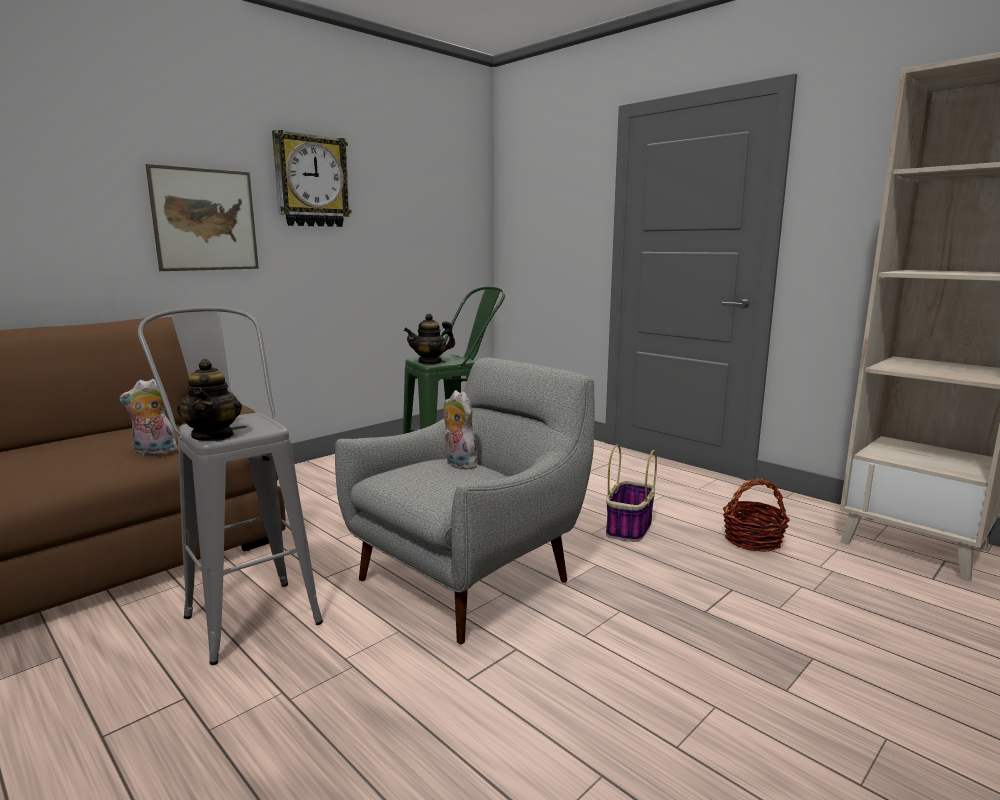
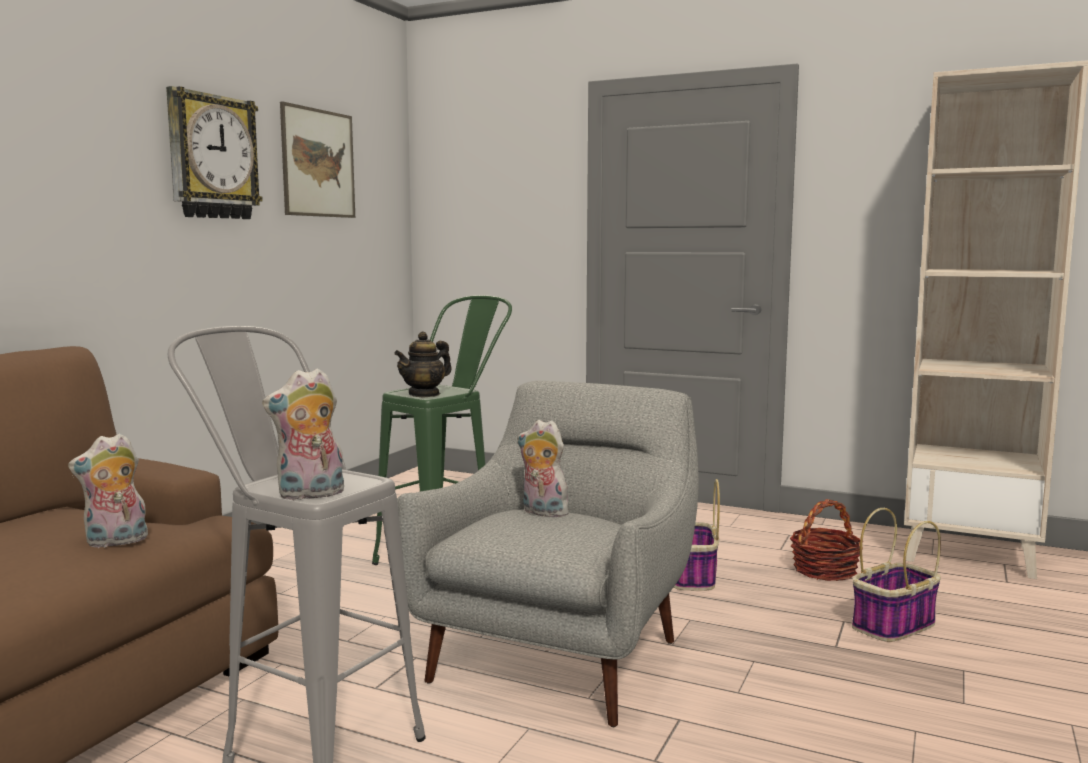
camera: 20 degrees left, 5 degrees down
picture [146,164,259,271] -> picture moved to [280,101,355,218]
teapot [177,359,242,441] -> plush toy [262,368,344,501]
none -> basket [852,508,941,642]

